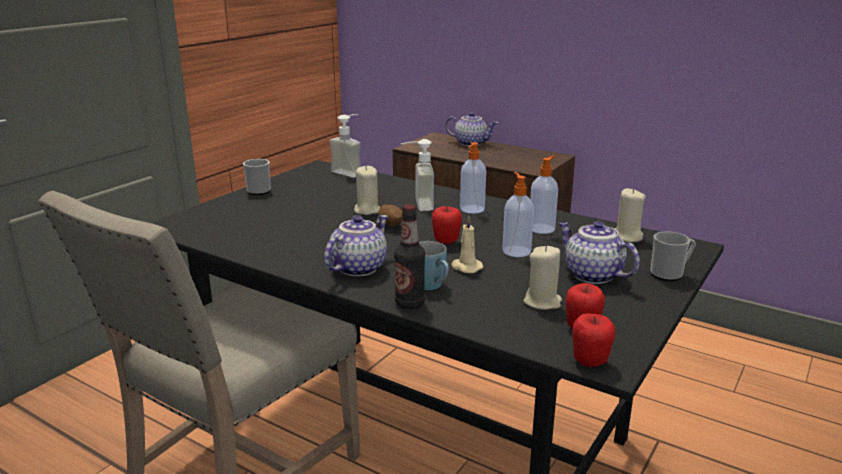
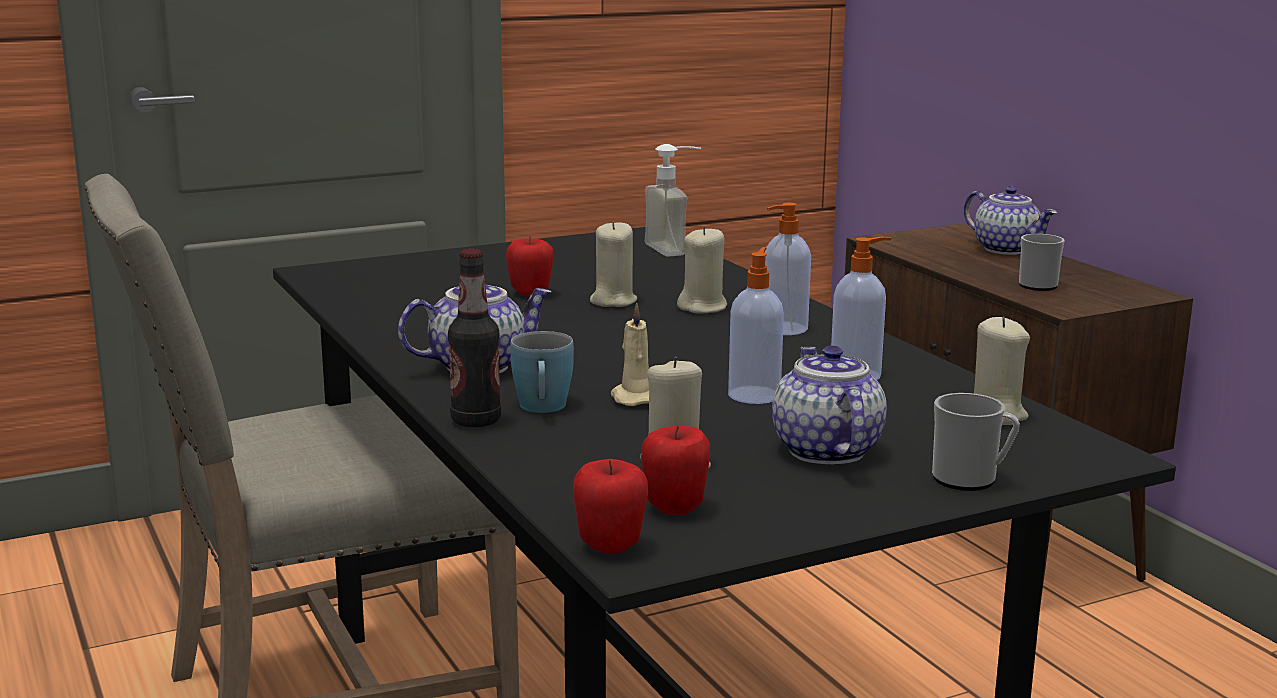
camera: 30 degrees right, 5 degrees down
mug [243,159,271,195] -> mug moved to [1019,234,1065,291]
potato [378,204,403,226] -> none
soap dispenser [401,139,434,211] -> beige candle [677,226,727,313]
apple [432,206,462,244] -> apple moved to [506,236,554,296]

